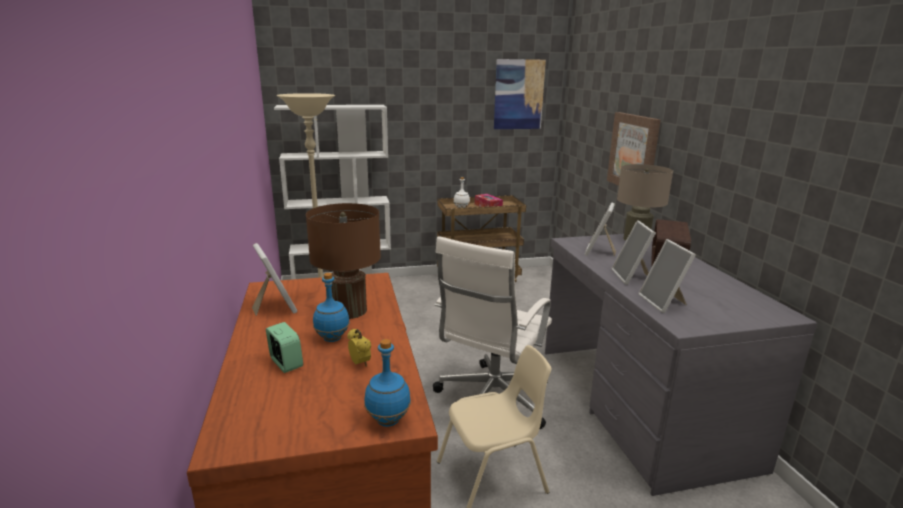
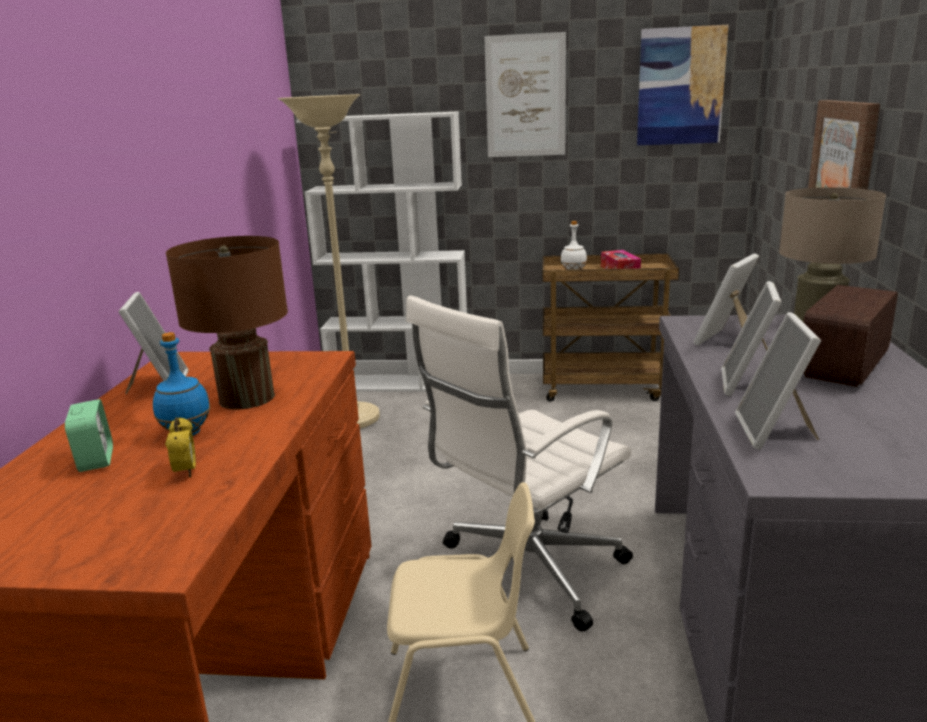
camera: 20 degrees right, 0 degrees up
blue bottle [364,339,411,427] -> none
none -> picture [484,32,566,157]

